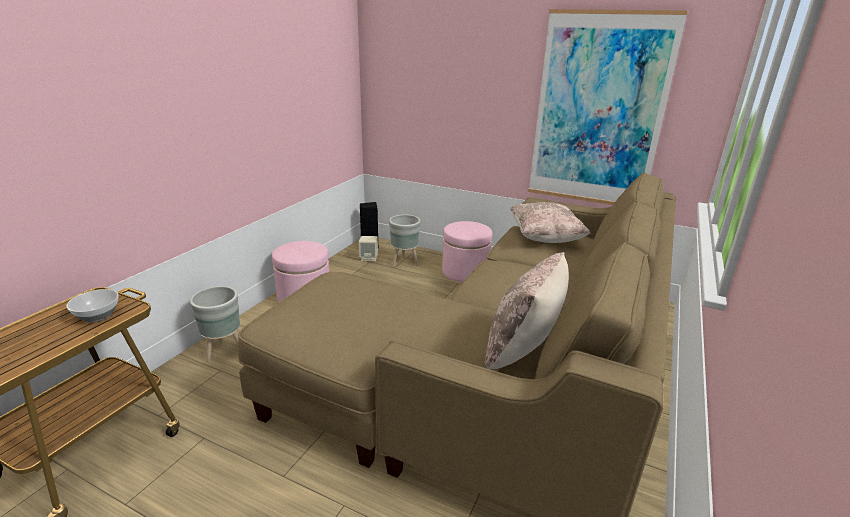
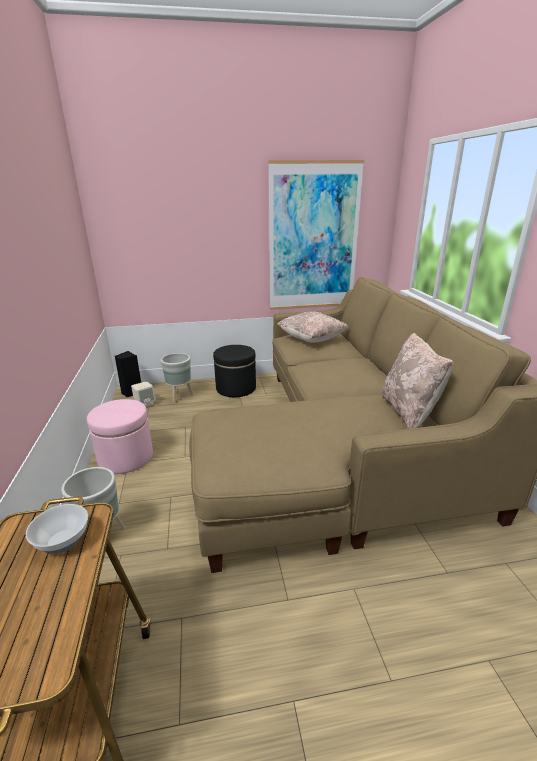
camera: 35 degrees left, 0 degrees up
pink ottoman [442,221,492,283] -> black ottoman [213,345,256,397]

